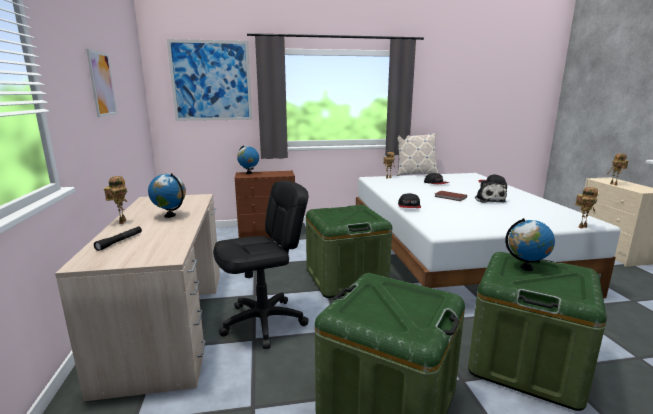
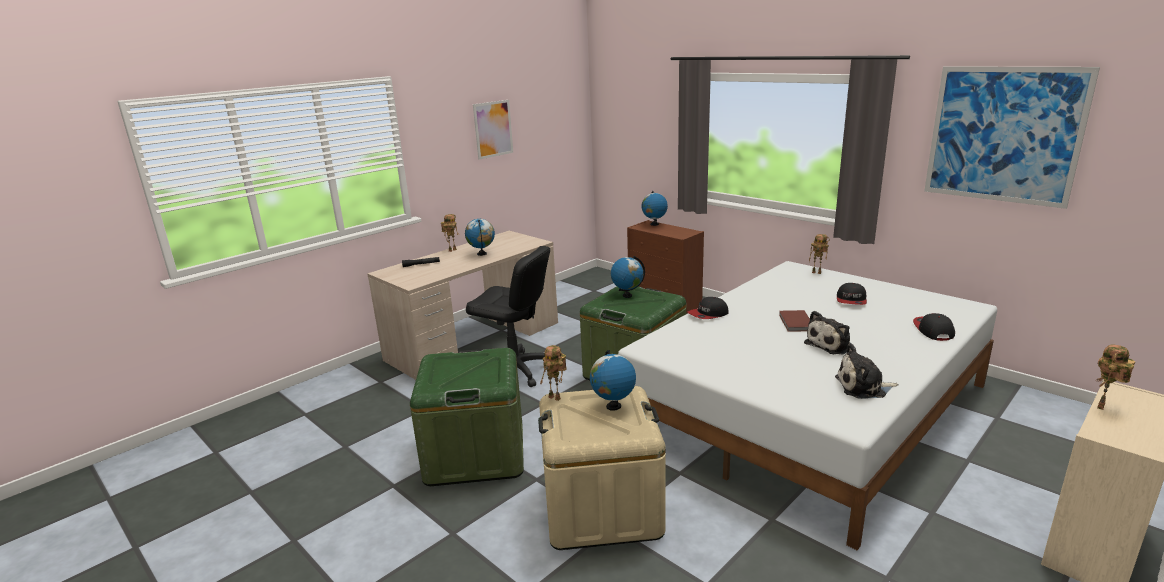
camera: 55 degrees right, 5 degrees up
picture [167,39,252,121] -> picture moved to [924,66,1100,209]
pillow [397,133,438,176] -> none
green storage box [468,252,607,411] -> beige storage box [538,386,666,550]
toy robot [575,187,598,228] -> toy robot moved to [540,345,567,401]
none -> globe [611,256,645,298]
none -> plush toy [835,344,898,399]

